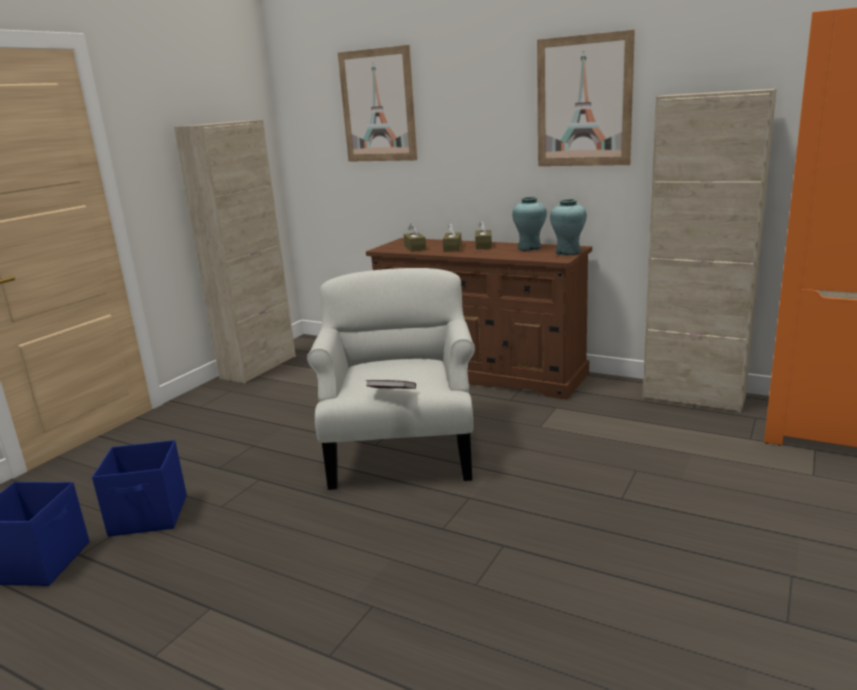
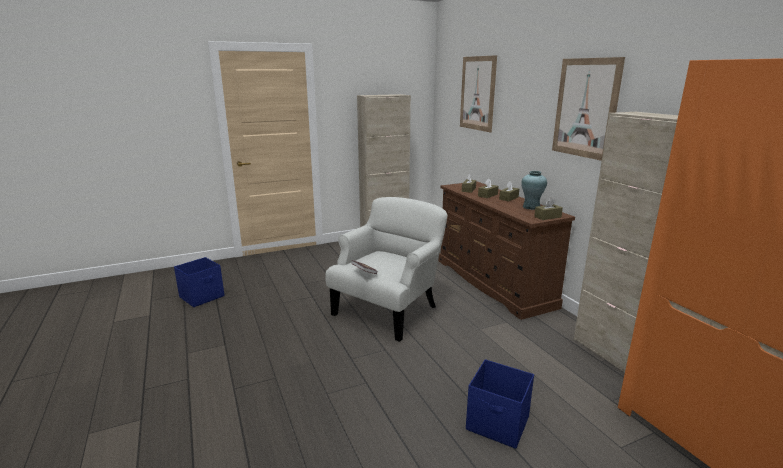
camera: 35 degrees right, 0 degrees up
blue storage box [92,440,187,536] -> blue storage box moved to [466,359,534,449]
turquoise vase [550,199,587,256] -> brown tissue box [534,198,563,220]

